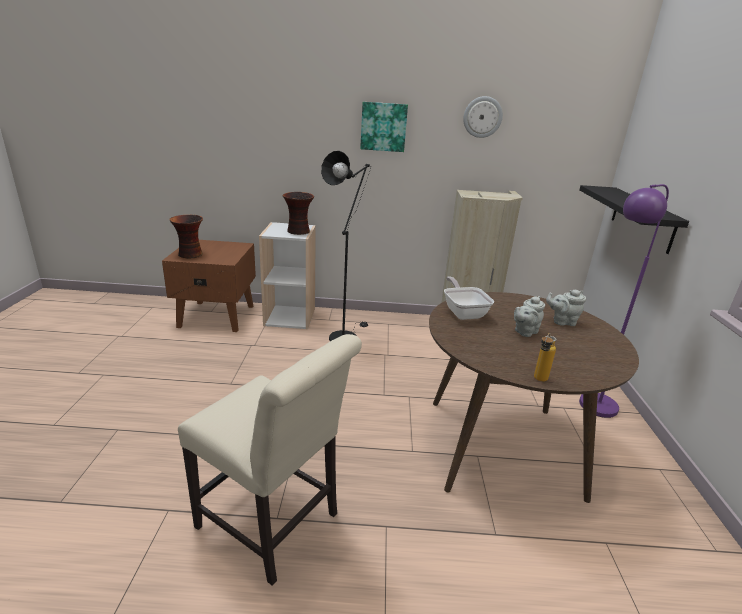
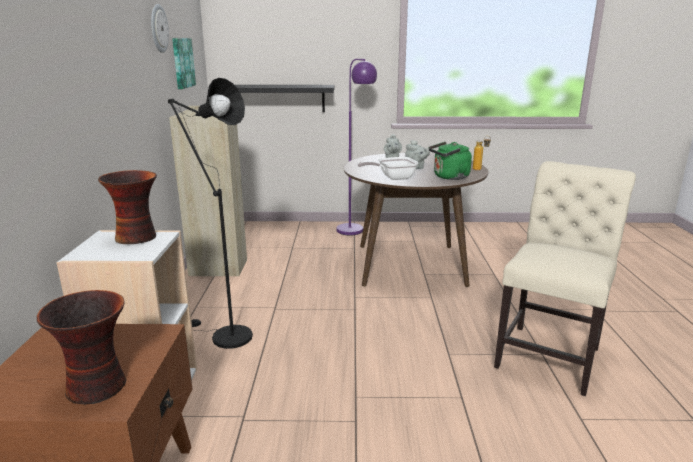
camera: 90 degrees left, 5 degrees down
picture [360,102,408,152] -> picture moved to [172,38,196,89]
none -> green kettle [428,142,472,180]

